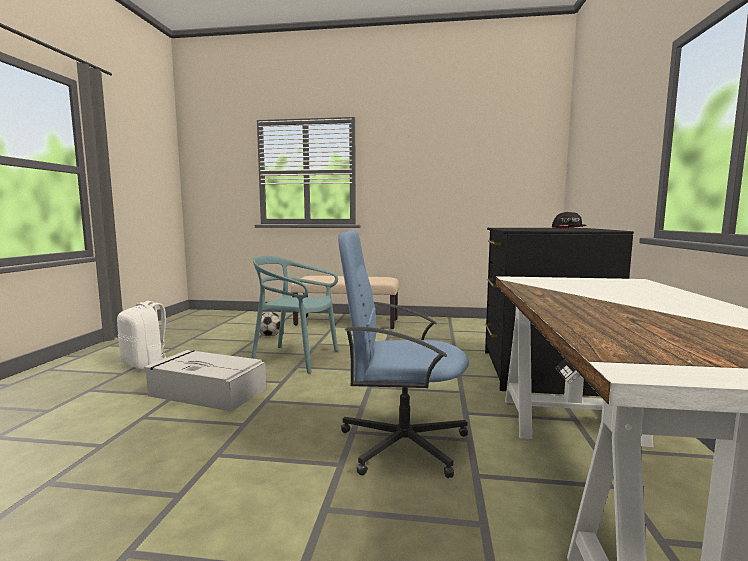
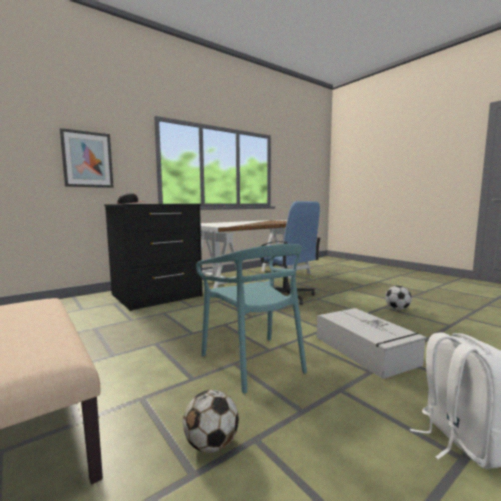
camera: 135 degrees left, 0 degrees up
none -> picture [60,128,114,188]
none -> football [385,286,412,310]

